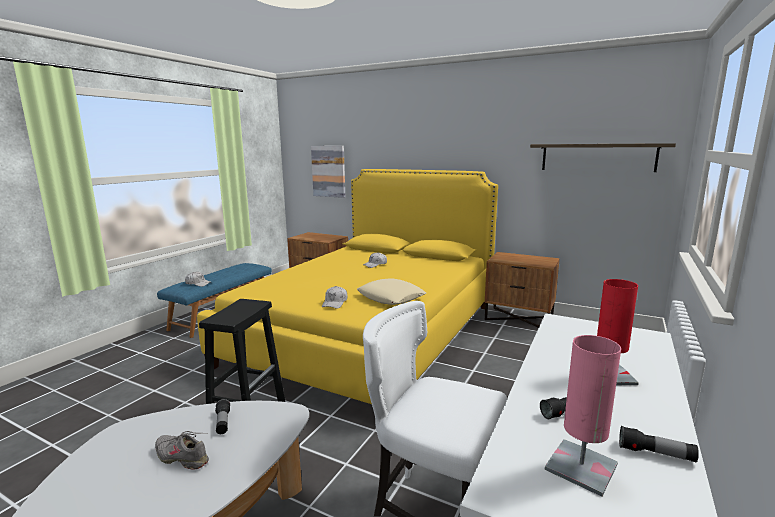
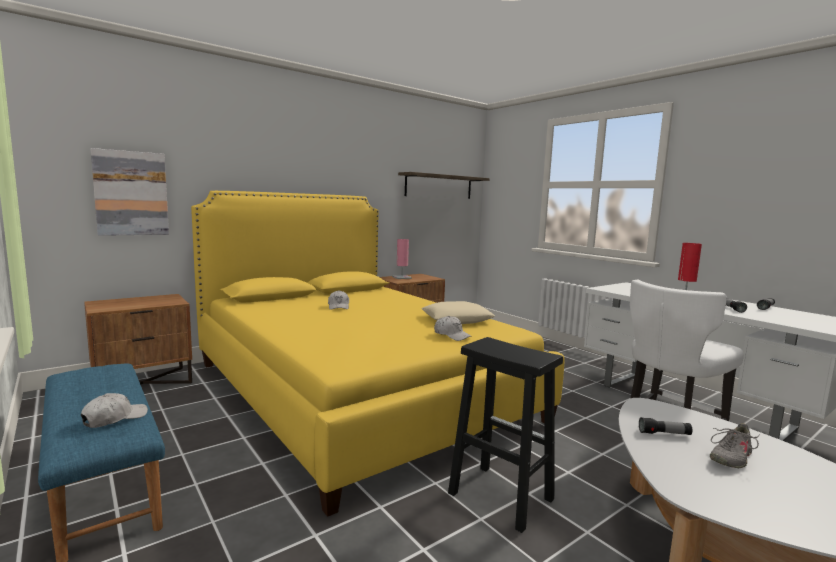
camera: 65 degrees left, 5 degrees down
pink table lamp [545,335,621,497] -> pink table lamp moved to [392,239,412,279]

